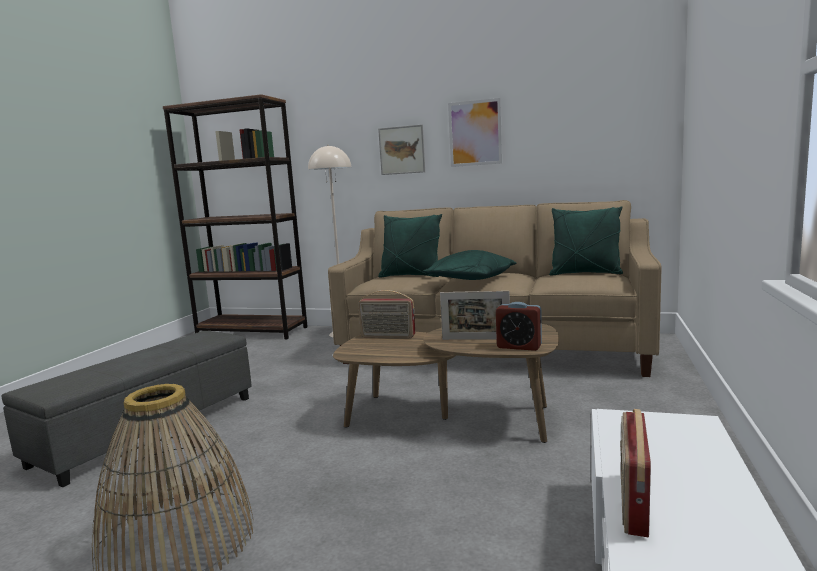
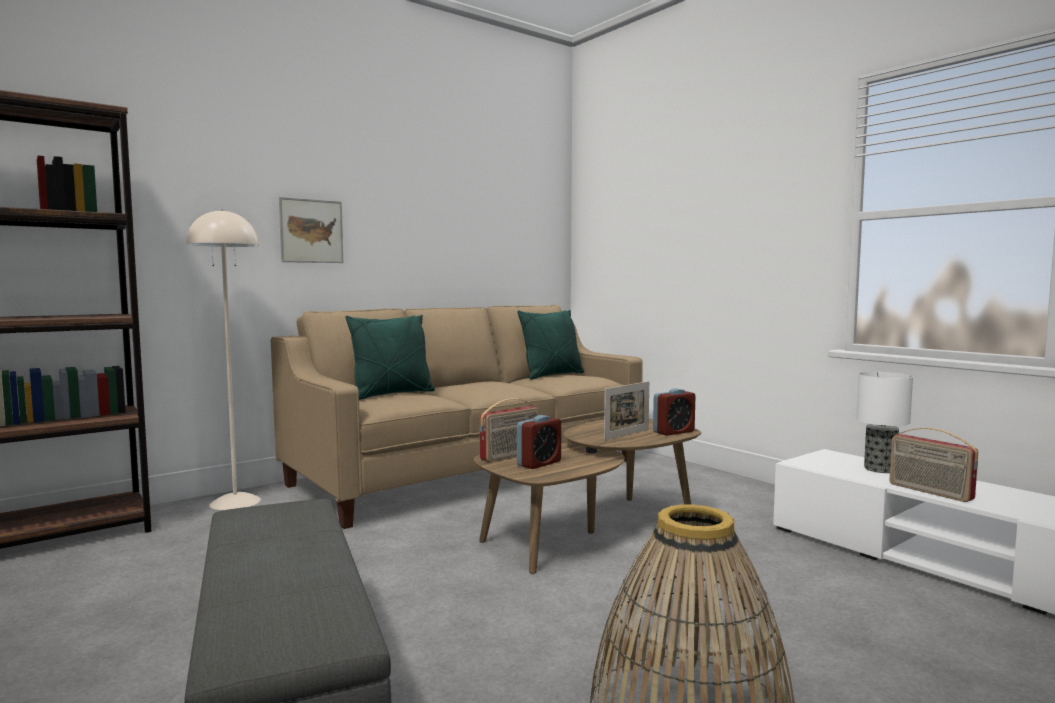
camera: 55 degrees left, 5 degrees down
green pillow [423,250,516,280] -> none
picture [448,98,502,167] -> none
none -> alarm clock [517,415,561,469]
none -> table lamp [856,372,913,473]

